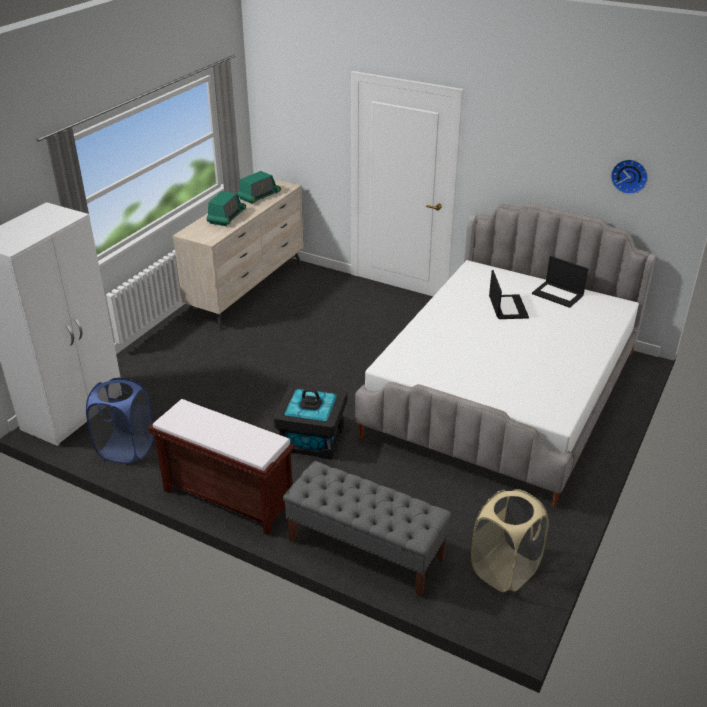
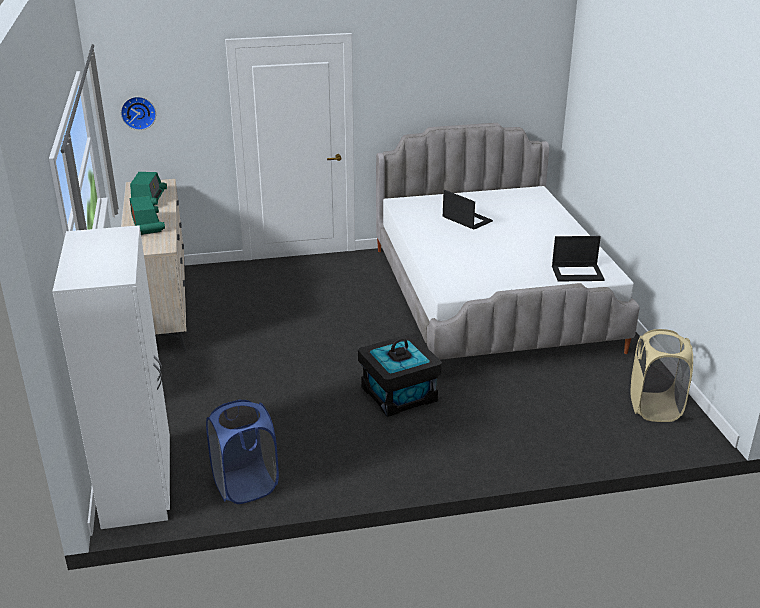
camera: 40 degrees left, 5 degrees down
brown bench [148,399,295,535] -> none
grey bench [283,461,451,597] -> none
laptop [532,256,588,308] -> laptop moved to [552,236,605,281]
wall clock [611,159,648,194] -> wall clock moved to [121,97,156,130]

